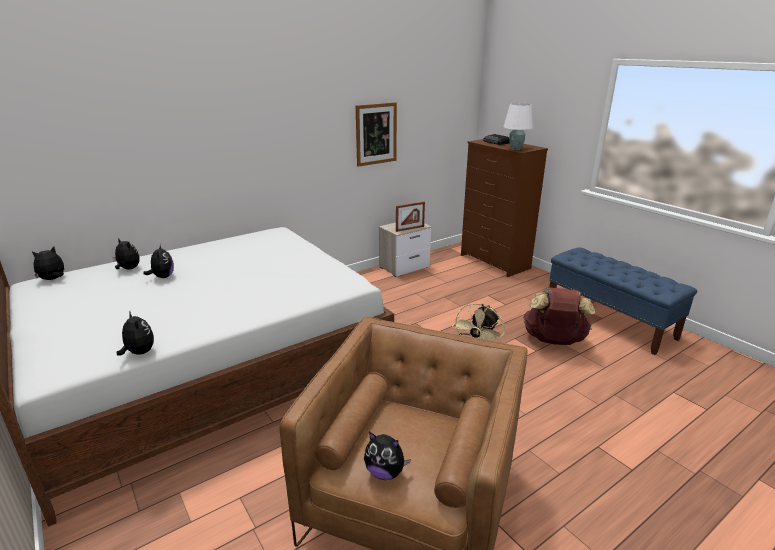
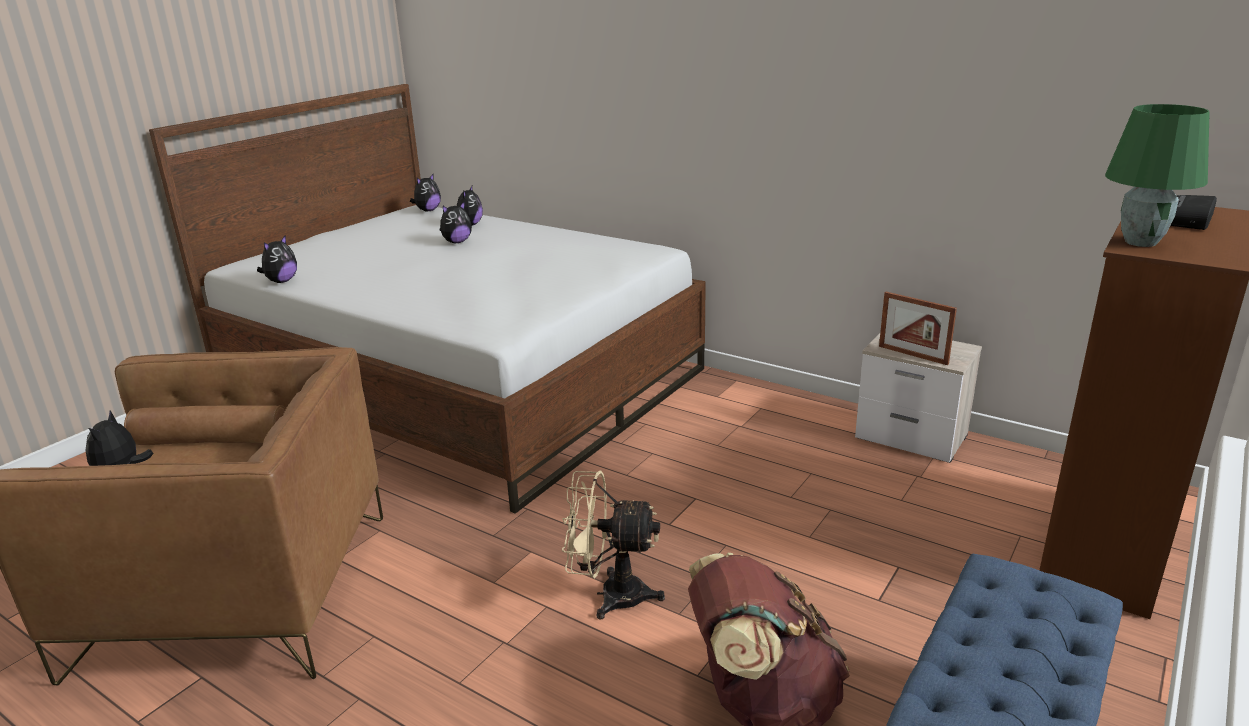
camera: 70 degrees right, 0 degrees up
plush toy [32,246,64,280] -> plush toy turned 105 degrees clockwise [410,174,441,211]
picture [356,102,397,167] -> none
white table lamp [503,103,533,150] -> green table lamp [1105,104,1210,247]

